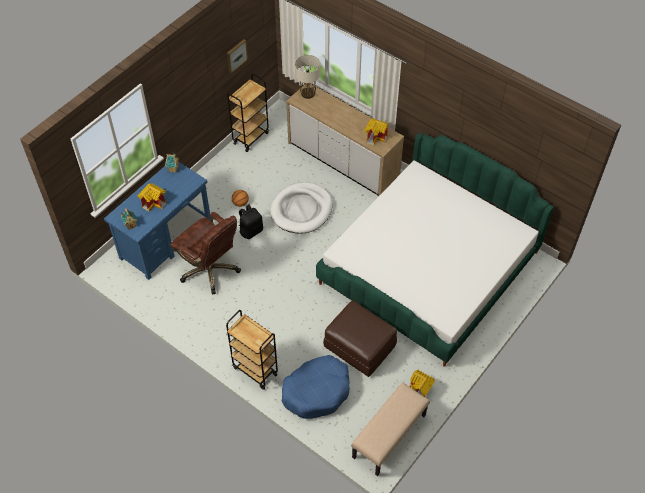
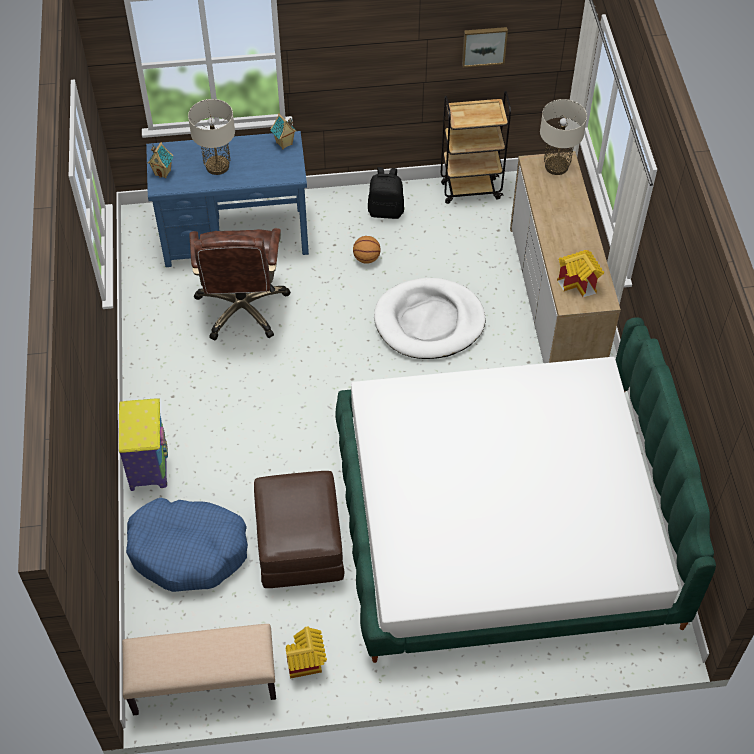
camera: 45 degrees right, 0 degrees up
toy house [137,183,167,211] -> table lamp [188,99,235,175]
brown cart [226,310,278,390] -> nightstand [118,398,168,491]
black backpack [239,204,263,239] -> black backpack moved to [368,167,404,219]

